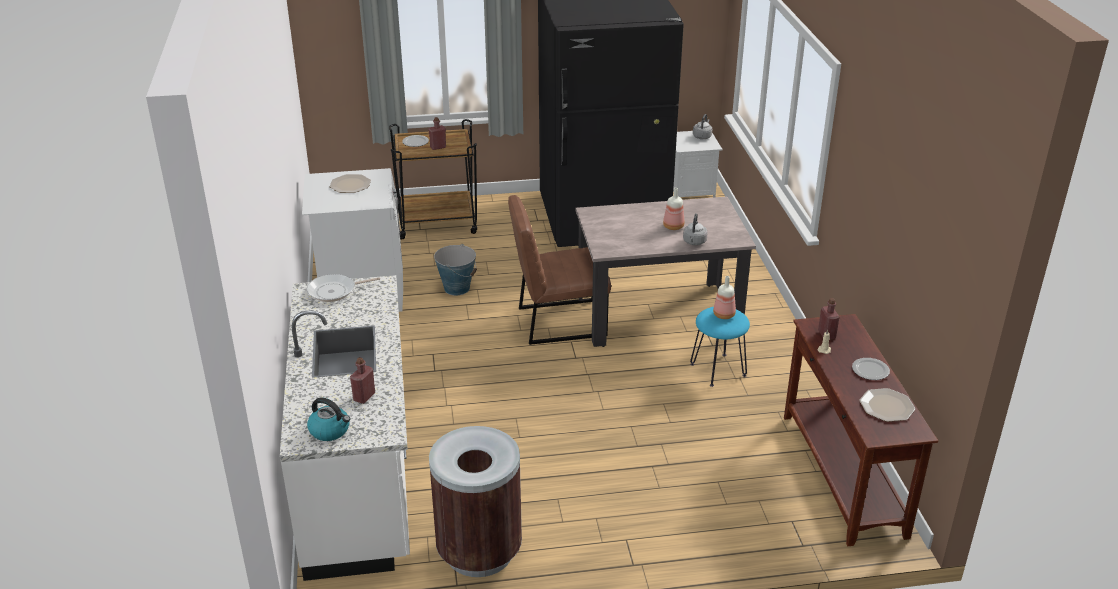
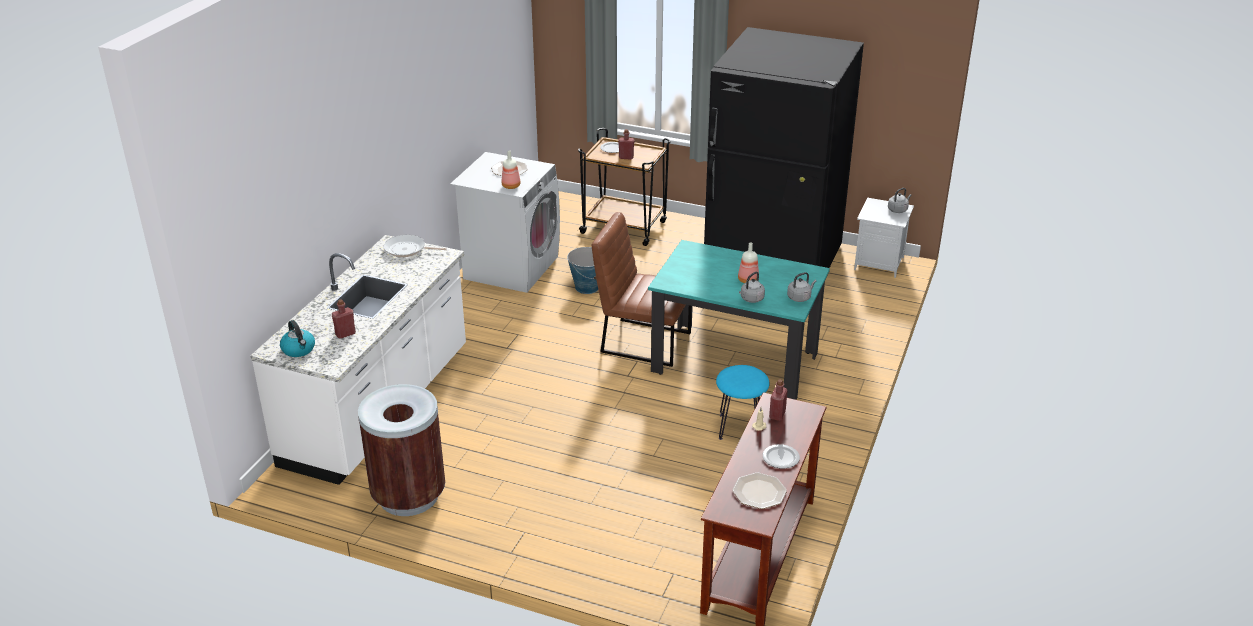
camera: 30 degrees right, 0 degrees up
beige dining table [576,197,756,347] -> turquoise dining table [648,240,830,400]
bottle [713,276,736,319] -> bottle moved to [502,150,521,189]
none -> grey kettle [787,272,816,302]

